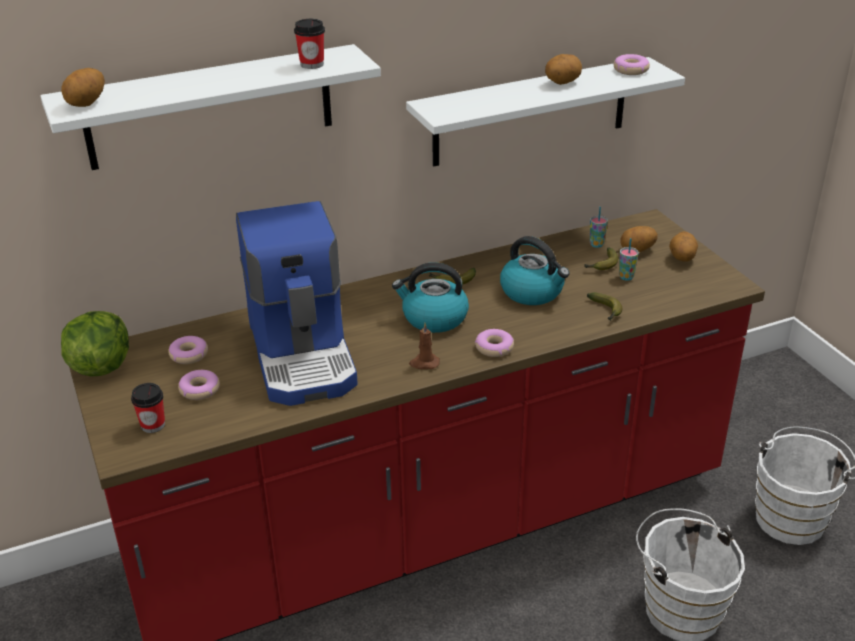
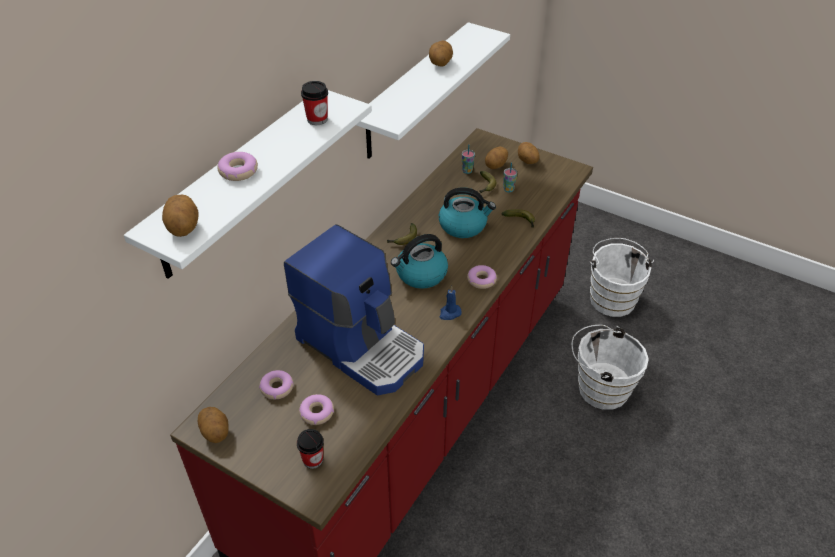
camera: 35 degrees left, 10 degrees up
lettuce [61,311,129,377] -> potato [198,407,229,443]
brown candle [409,323,440,369] -> blue candle [440,286,462,320]
donut [614,54,650,75] -> donut moved to [218,152,258,181]

